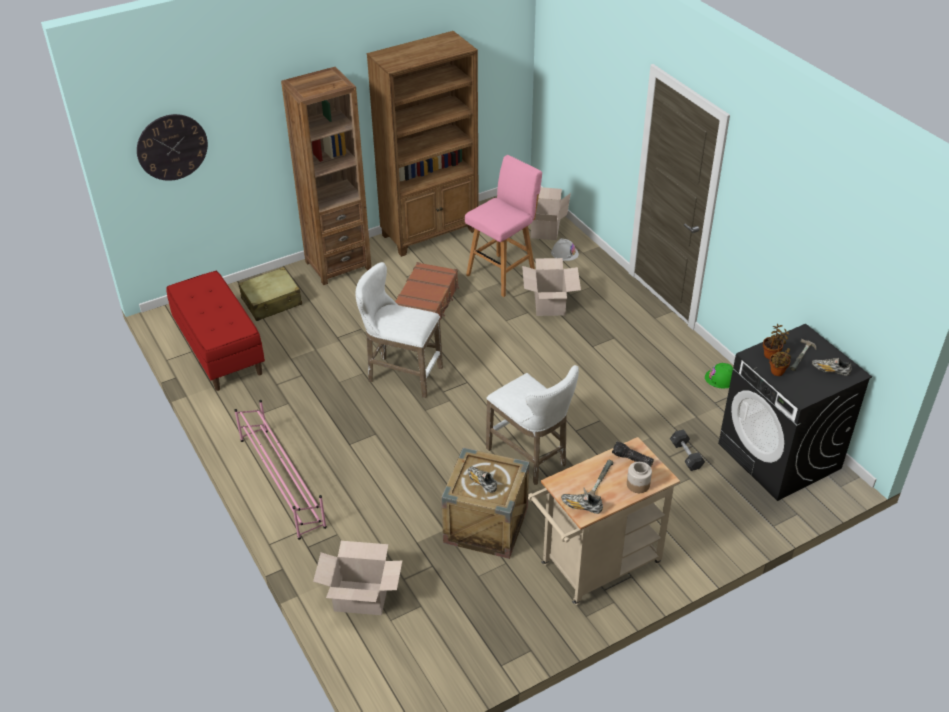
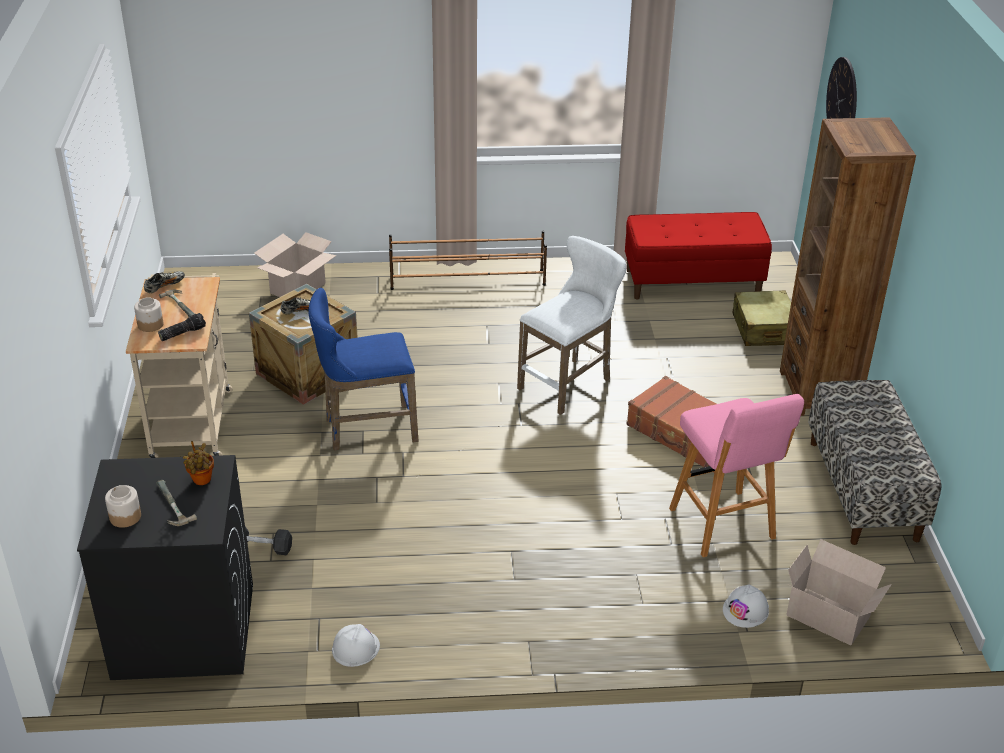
camera: 115 degrees right, 5 degrees down
pink shoe rack [234,400,327,540] -> brown shoe rack [389,231,547,290]
brown bookcase [367,31,479,257] -> bench [808,380,941,545]
white stool [486,365,579,485] -> blue stool [309,288,419,451]
cardboard box [522,258,581,316] -> none
green hard hat [705,363,733,388] -> white hard hat [332,624,380,667]
potted plant [769,345,791,376] -> none
shoe [812,358,852,376] -> jar [105,485,141,528]

